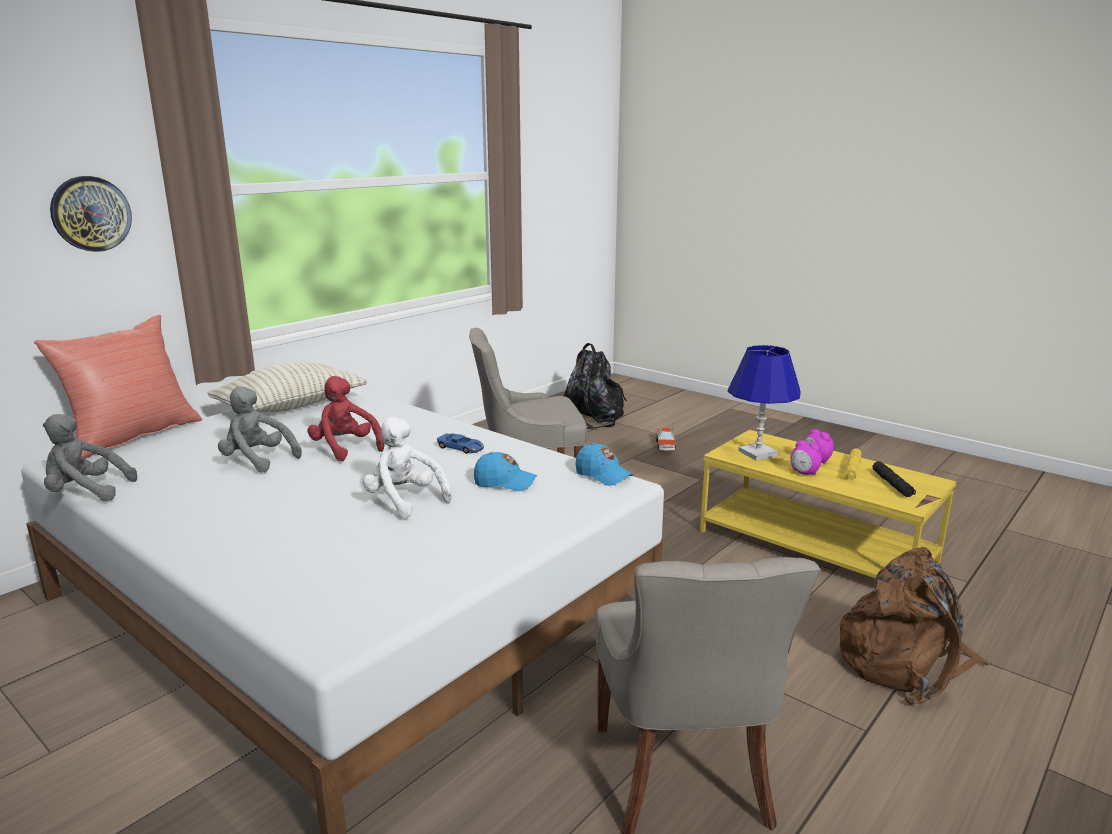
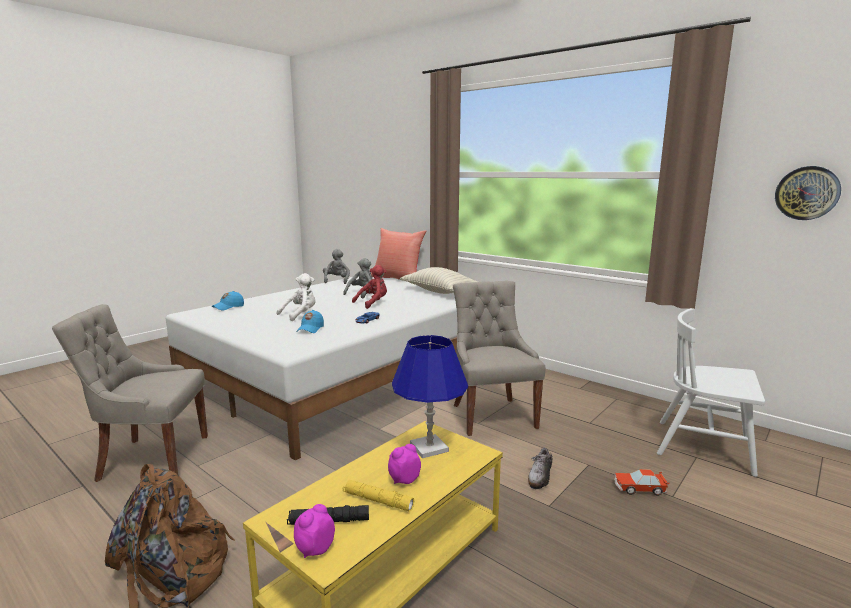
camera: 90 degrees right, 5 degrees down
wall clock [50,176,132,252] -> wall clock moved to [775,166,841,220]
black backpack [564,343,627,429] -> white chair [657,308,765,477]
blue cap [575,443,633,486] -> blue cap moved to [212,291,244,311]
alarm clock [790,440,822,475] -> alarm clock moved to [294,504,335,558]
none -> shoe [528,448,556,489]

